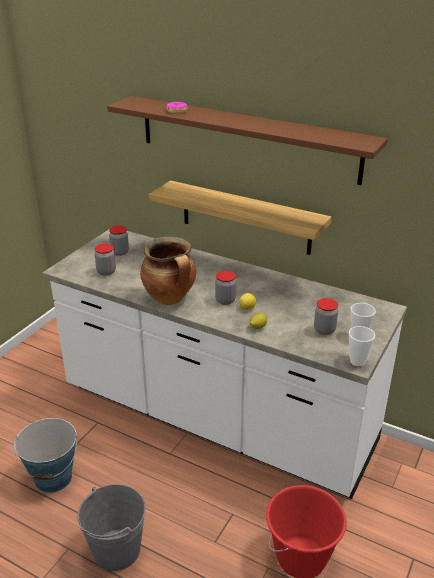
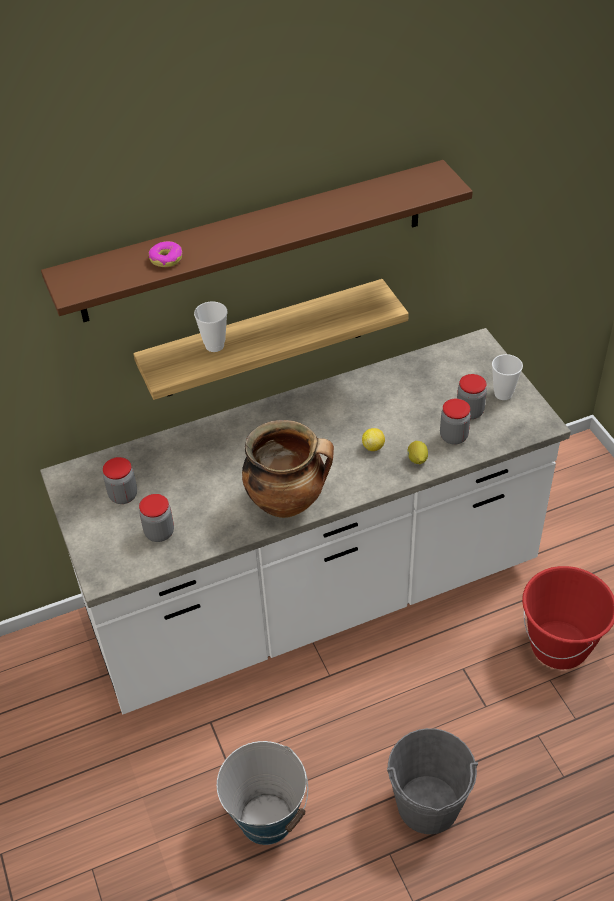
camera: 50 degrees left, 15 degrees up
jar [215,271,236,305] -> jar moved to [440,399,471,445]
cup [349,326,375,366] -> cup moved to [194,301,227,352]

